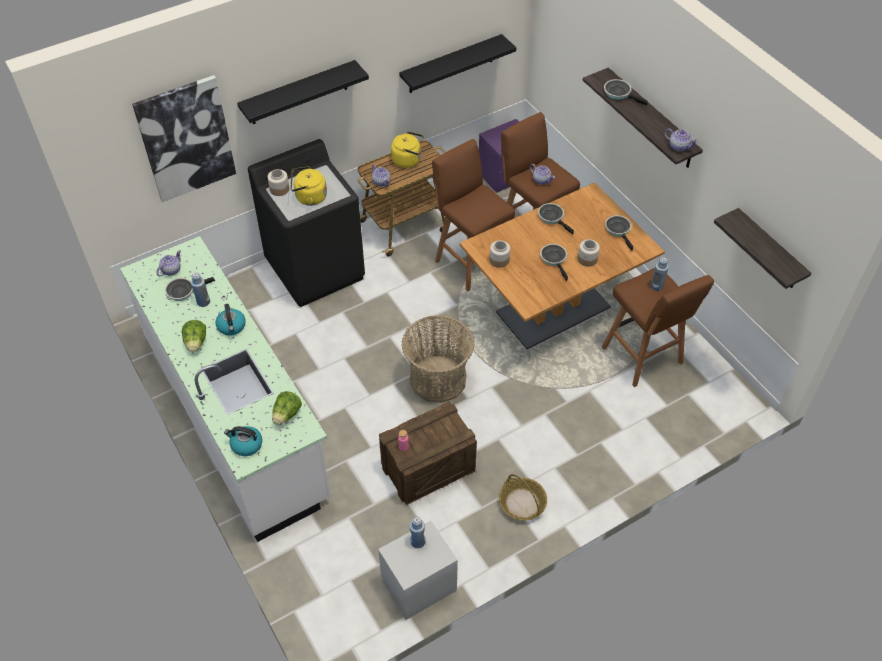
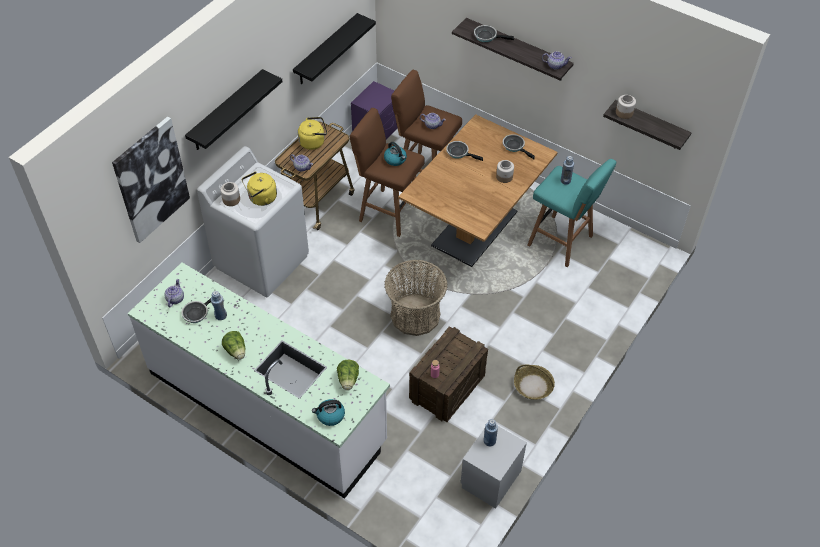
camera: 25 degrees left, 0 degrees up
kettle [216,304,246,336] -> kettle moved to [384,142,407,166]
black washing machine [248,139,365,307] -> white washing machine [197,146,309,297]
jar [490,240,510,268] -> jar moved to [616,95,636,119]
frying pan [540,244,568,281] -> none
brown stool [602,268,714,387] -> turquoise stool [527,159,616,267]

